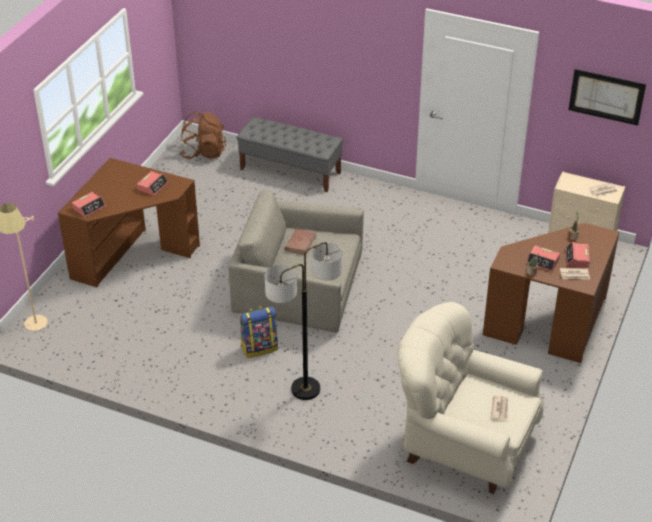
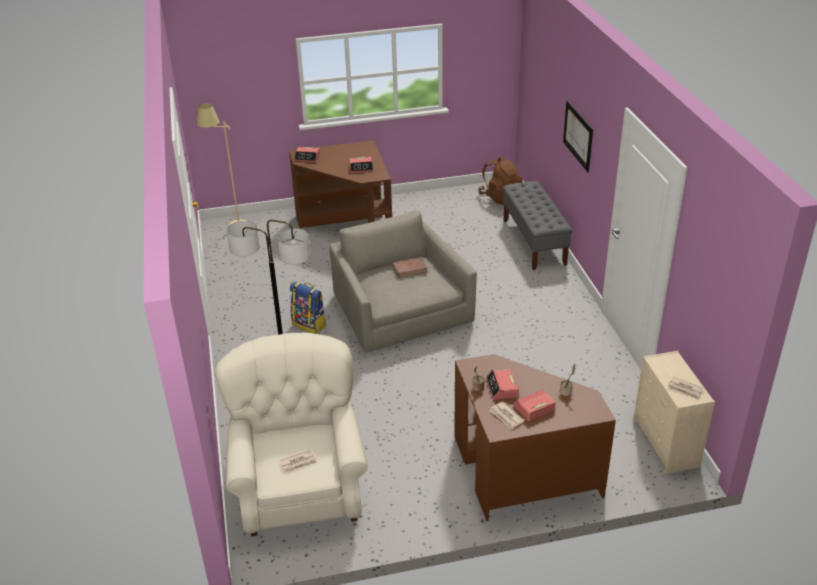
camera: 55 degrees right, 5 degrees down
picture [569,69,646,126] -> picture moved to [563,101,593,172]

